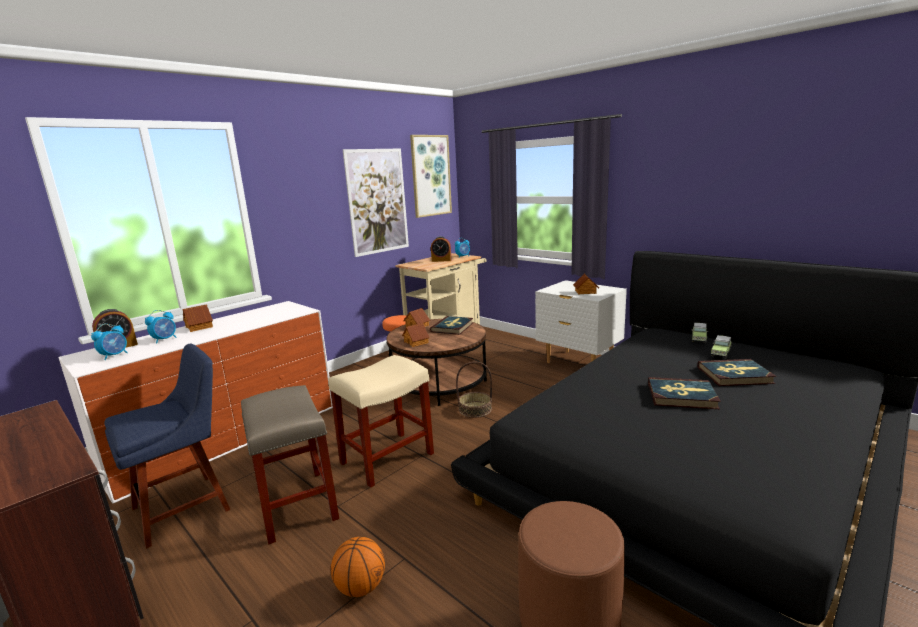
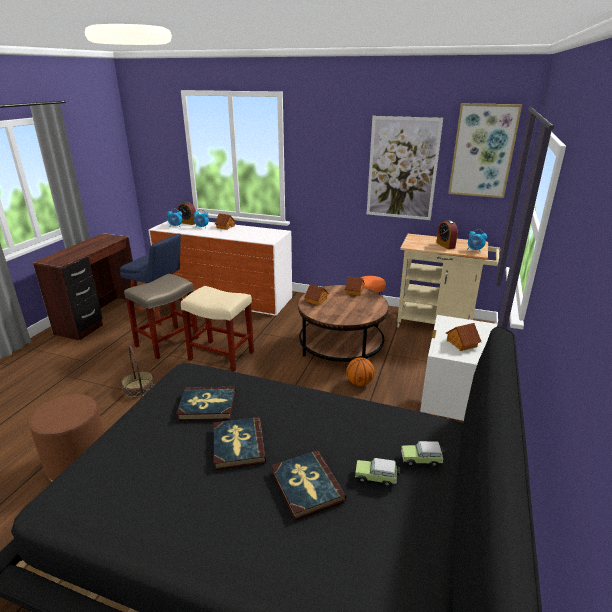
camera: 65 degrees right, 10 degrees up
basketball [331,537,385,597] -> basketball moved to [346,357,375,386]
book [430,316,473,335] -> book moved to [176,387,236,421]
basket [456,362,492,418] -> basket moved to [121,346,155,398]

